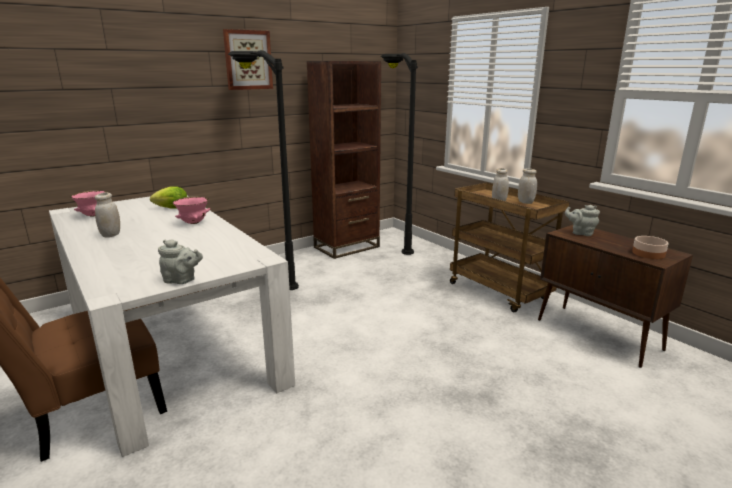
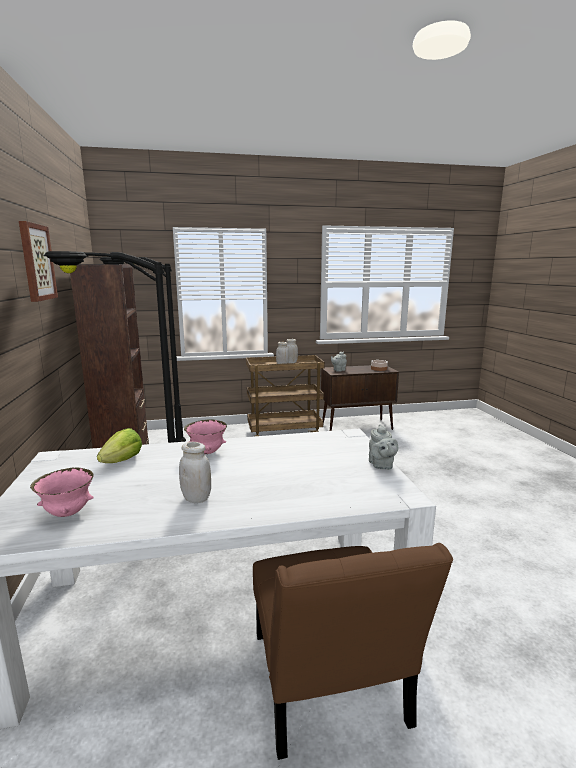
camera: 65 degrees left, 5 degrees down
grey teapot [158,239,203,284] -> grey teapot turned 135 degrees clockwise [369,424,398,470]

